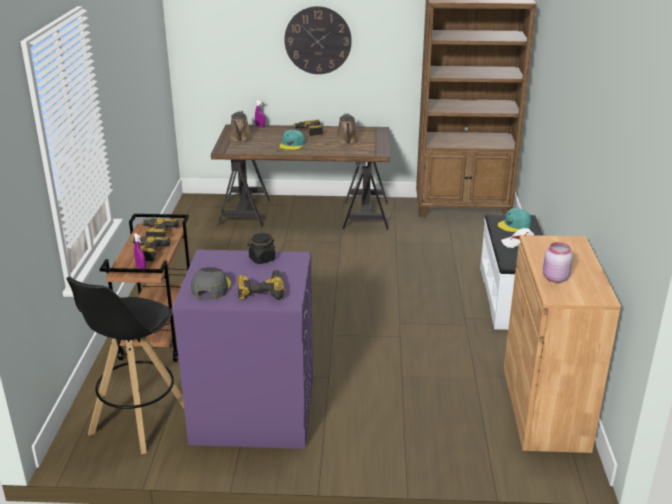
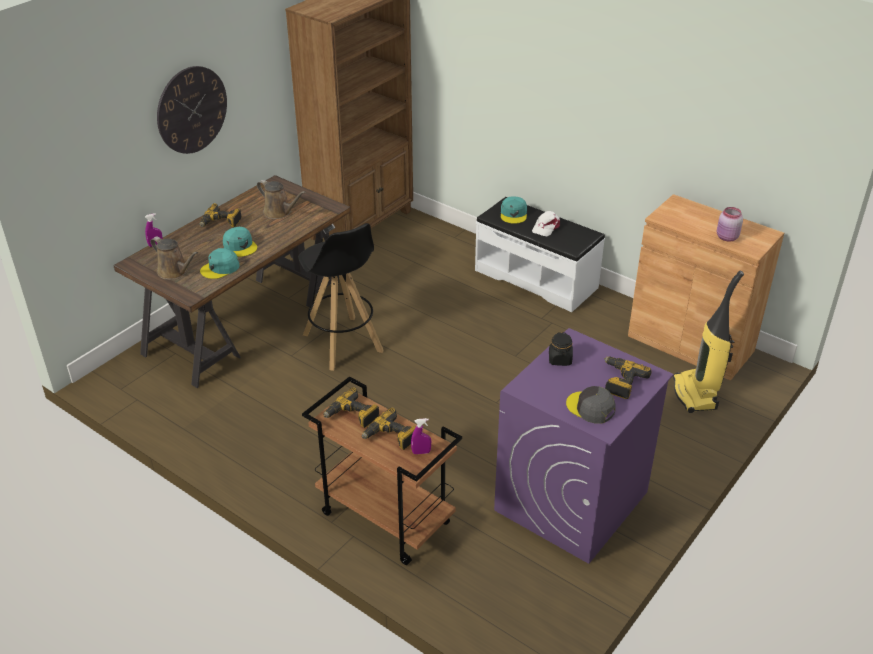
camera: 55 degrees left, 10 degrees up
black stool [67,277,184,454] -> black stool moved to [298,223,384,371]
none -> turquoise cap [200,248,240,279]
none -> vacuum cleaner [673,271,744,413]

